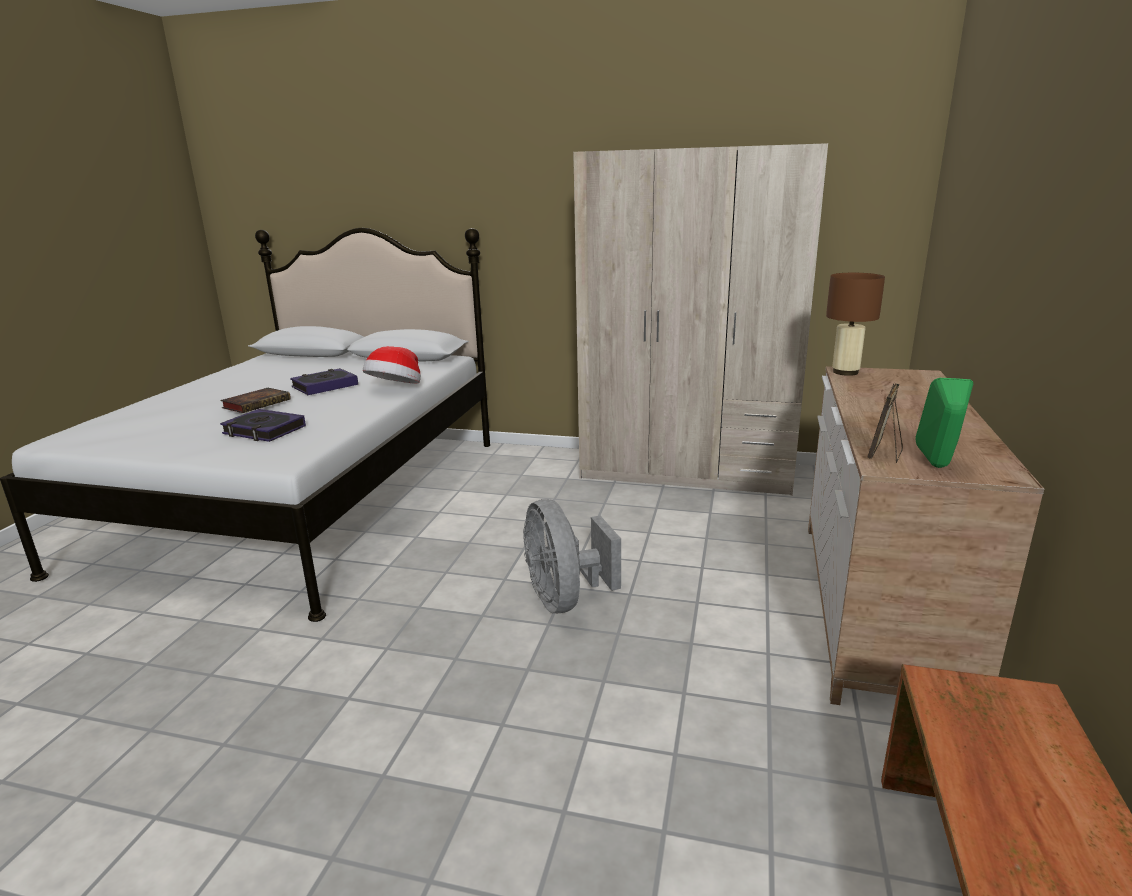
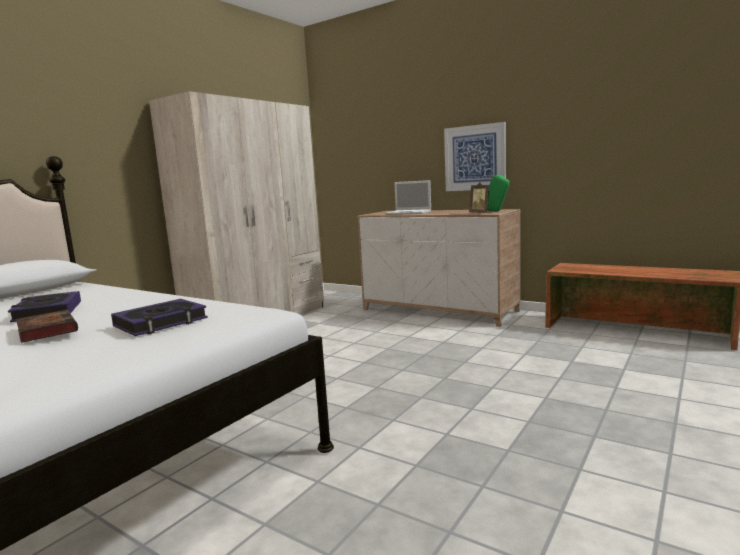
camera: 70 degrees left, 10 degrees down
hat [363,346,421,384] -> none
grey fan [523,499,621,613] -> none
brown table lamp [826,273,885,376] -> none
none -> laptop [386,180,431,215]
none -> picture [444,122,506,191]

